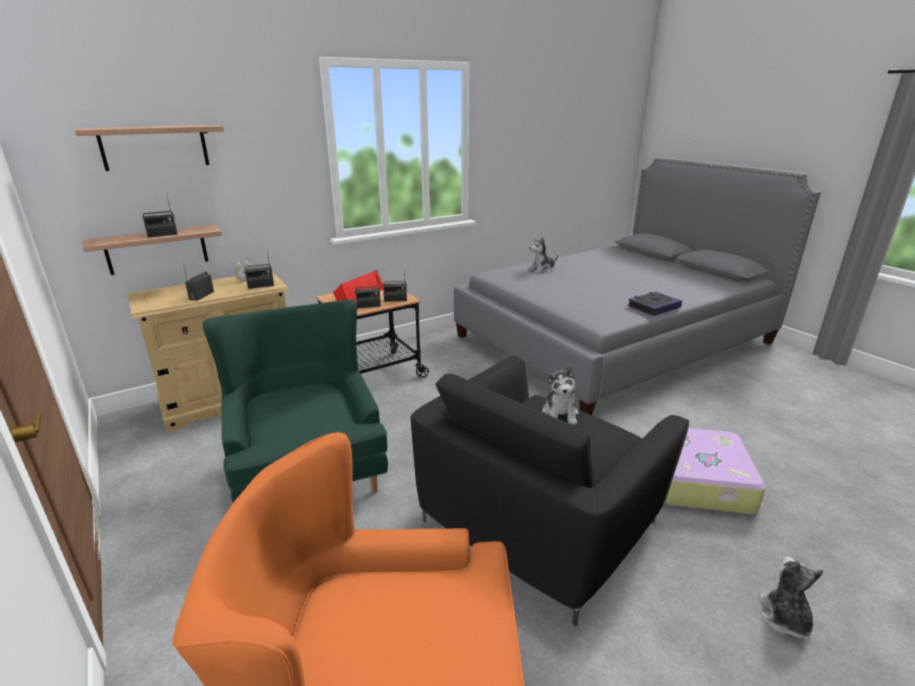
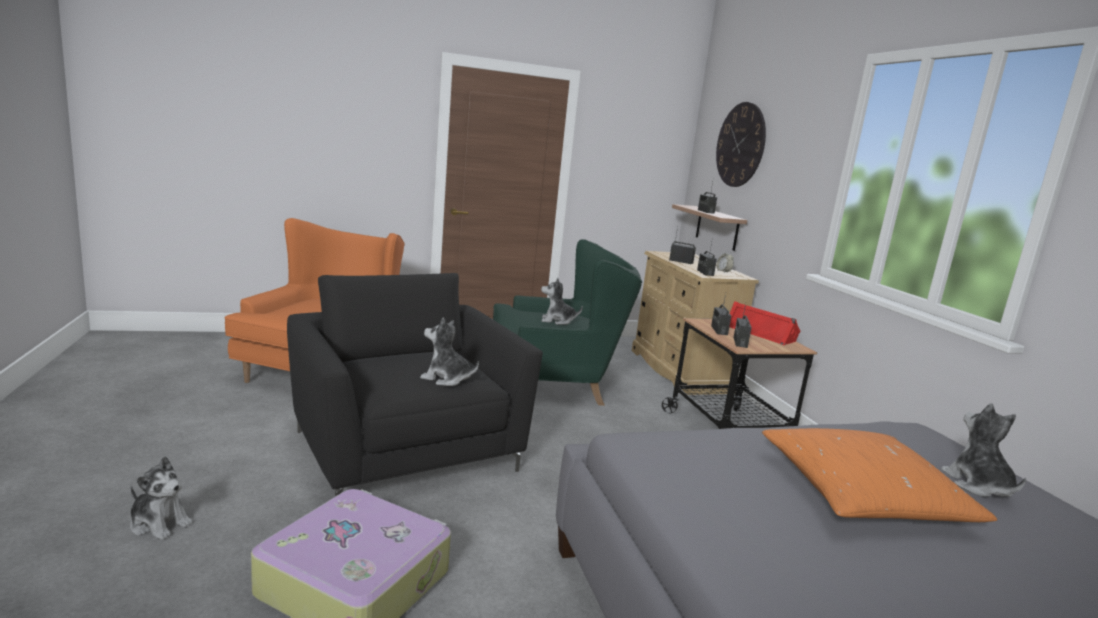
camera: 105 degrees right, 10 degrees down
shelf [75,125,224,171] -> wall clock [716,102,766,187]
book [627,292,682,316] -> none
none -> plush toy [541,278,583,325]
none -> orange pillow [762,428,997,522]

